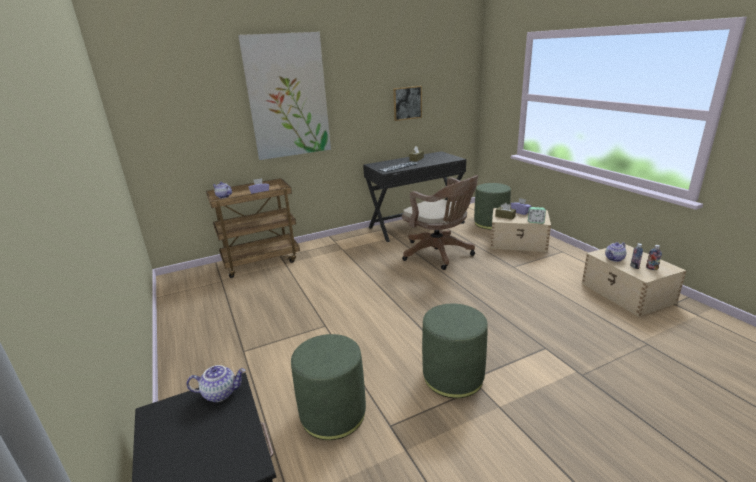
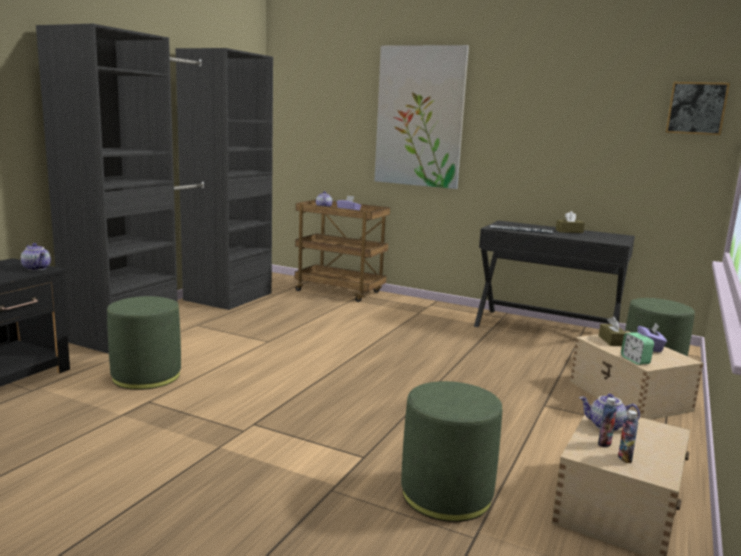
camera: 50 degrees right, 10 degrees down
picture [393,86,422,121] -> picture moved to [666,82,730,135]
brown office chair [402,175,478,270] -> none
green ottoman [422,304,488,398] -> green ottoman moved to [401,381,502,522]
none -> black wardrobe [36,24,273,354]

